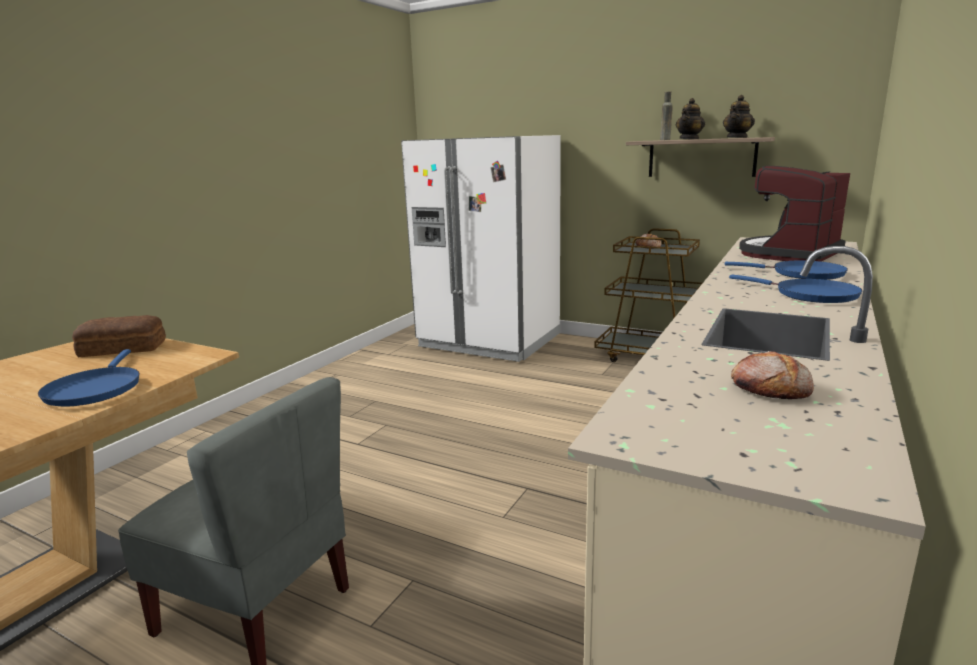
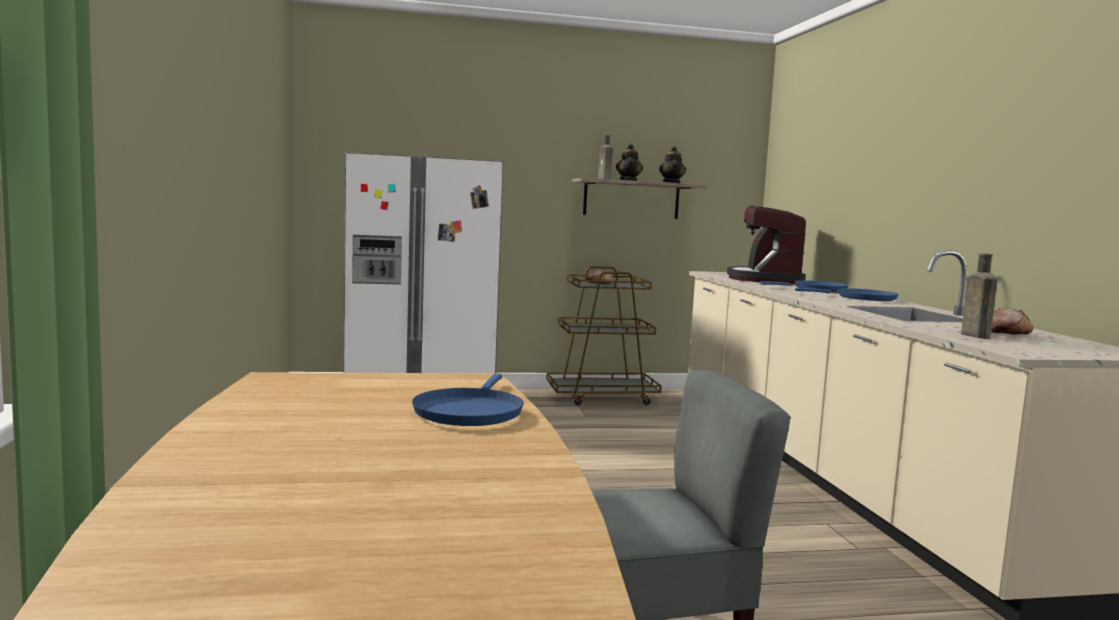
camera: 40 degrees left, 10 degrees down
blue frying pan [38,349,139,406] -> blue frying pan turned 60 degrees clockwise [412,373,524,426]
bread [72,315,166,357] -> none
none -> brown bottle [961,253,998,339]

